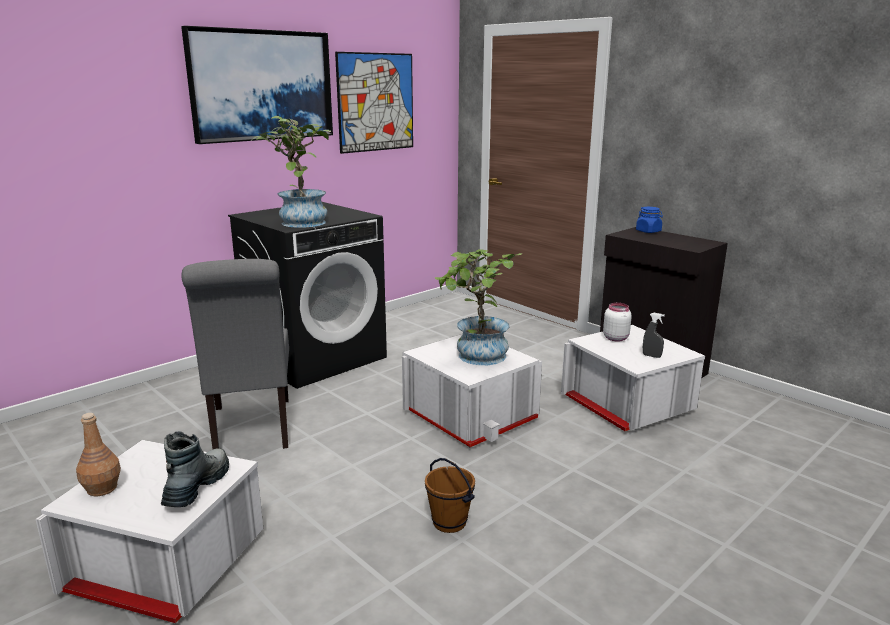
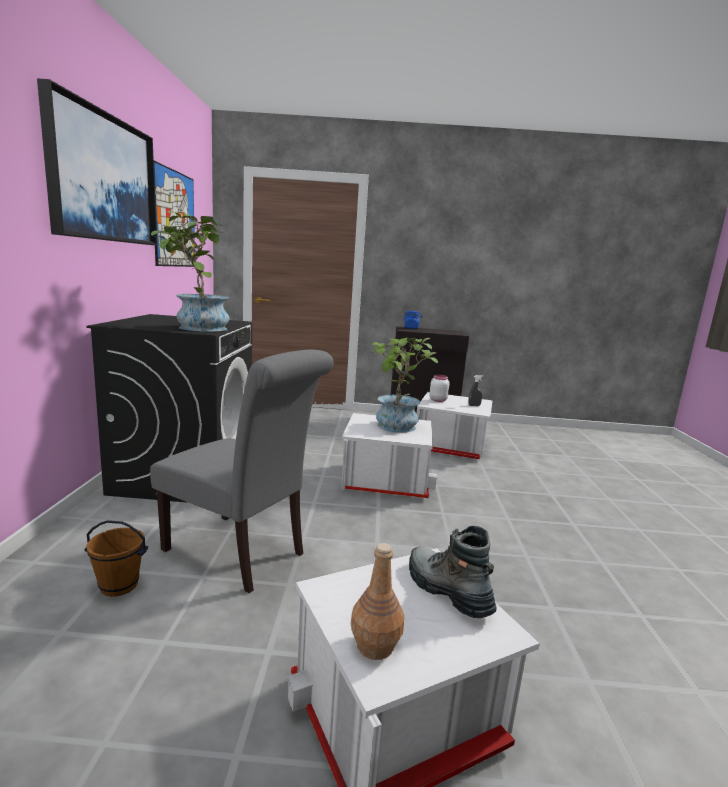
camera: 45 degrees left, 5 degrees down
brown bucket [425,458,475,533] -> brown bucket moved to [84,520,148,597]

